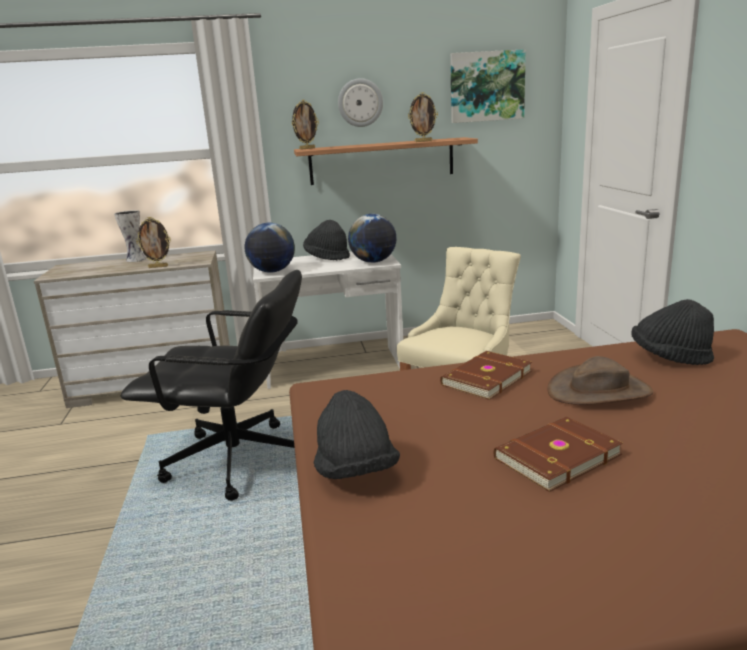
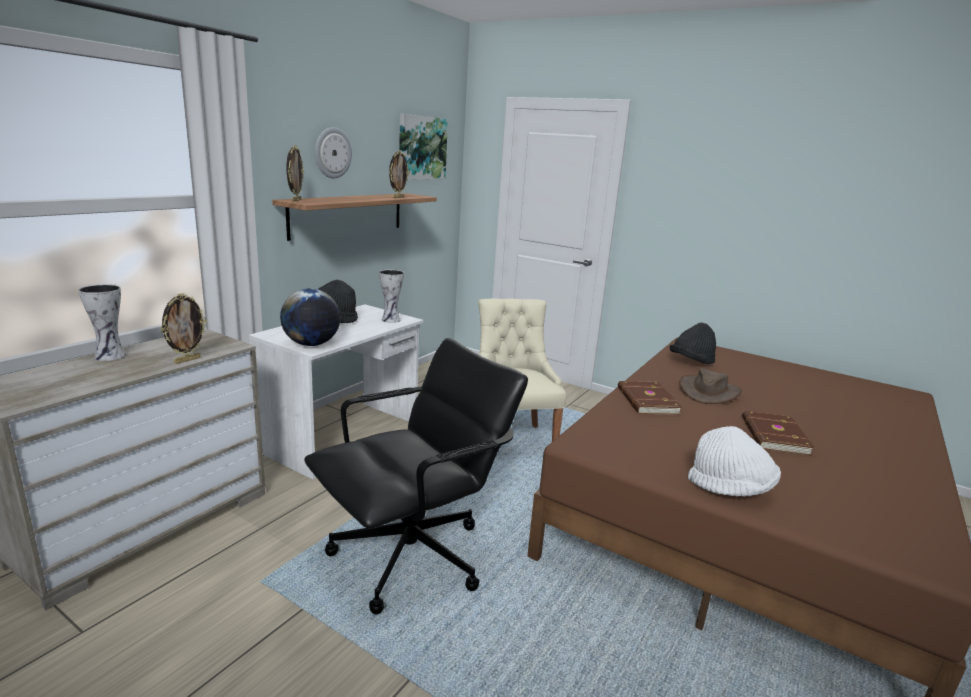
camera: 50 degrees left, 0 degrees up
black hat [313,390,400,479] -> white hat [688,426,781,497]
globe [348,214,397,263] -> vase [379,269,404,323]

